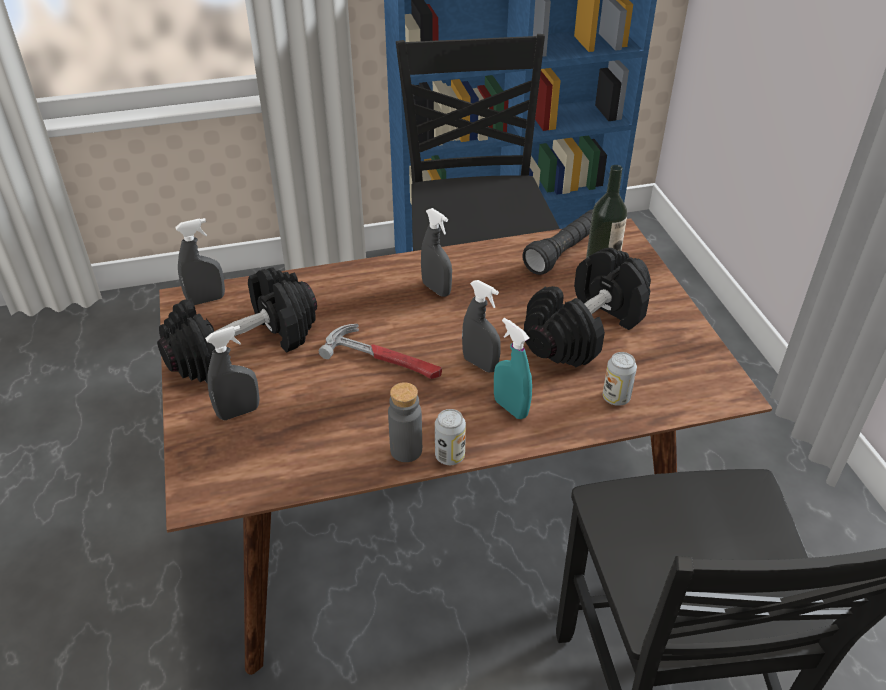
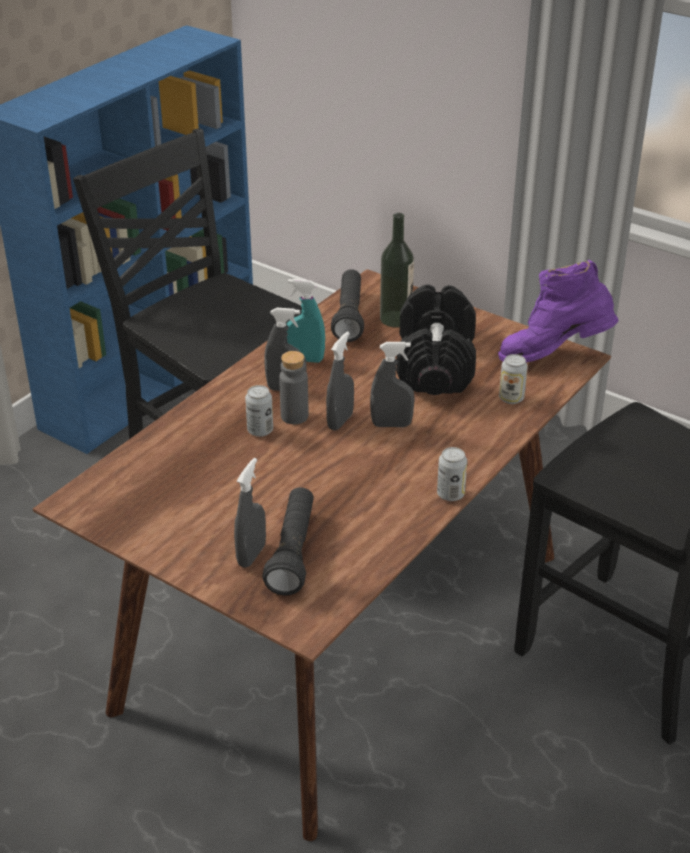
camera: 40 degrees left, 5 degrees down
black dumbbell [157,268,317,384] -> none
grey spray bottle [175,218,225,305] -> grey spray bottle moved to [326,331,354,431]
hammer [319,324,442,379] -> none
grey bottle [388,382,422,462] -> grey bottle moved to [279,351,308,424]
turquoise spray bottle [494,318,532,419] -> turquoise spray bottle moved to [286,279,325,363]
none -> can [245,385,273,437]
none -> black flashlight [262,487,314,595]
none -> purple boot [498,260,618,362]

